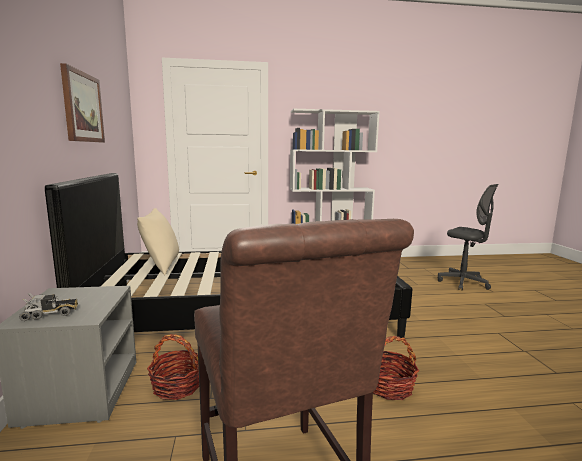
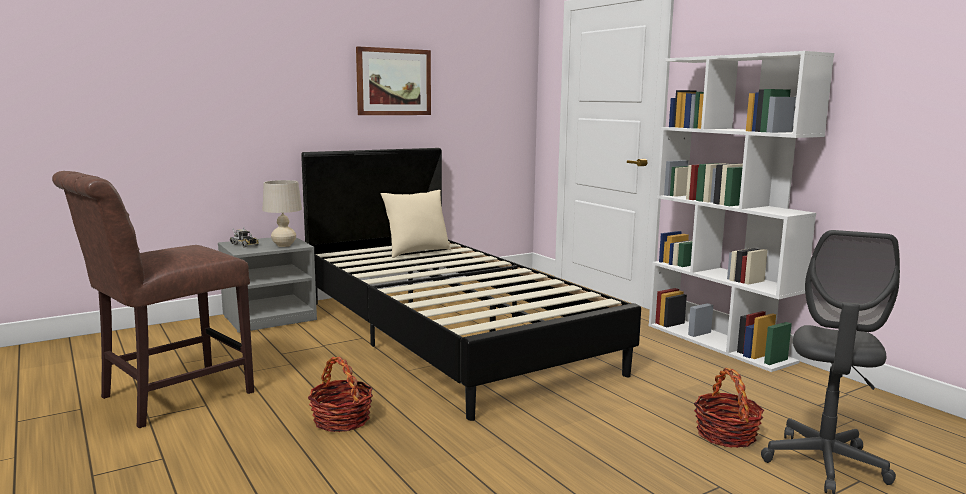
camera: 65 degrees right, 0 degrees up
basket [147,334,199,400] -> basket moved to [694,368,764,448]
none -> beige table lamp [263,180,302,247]

